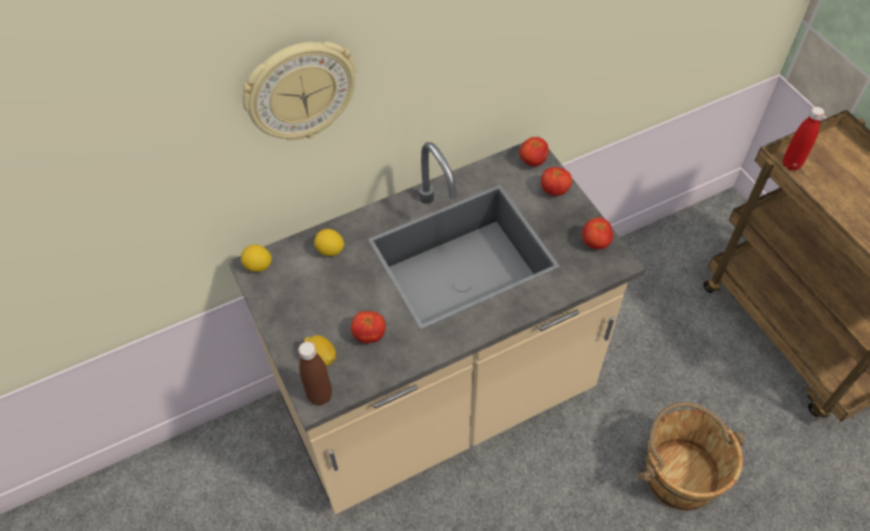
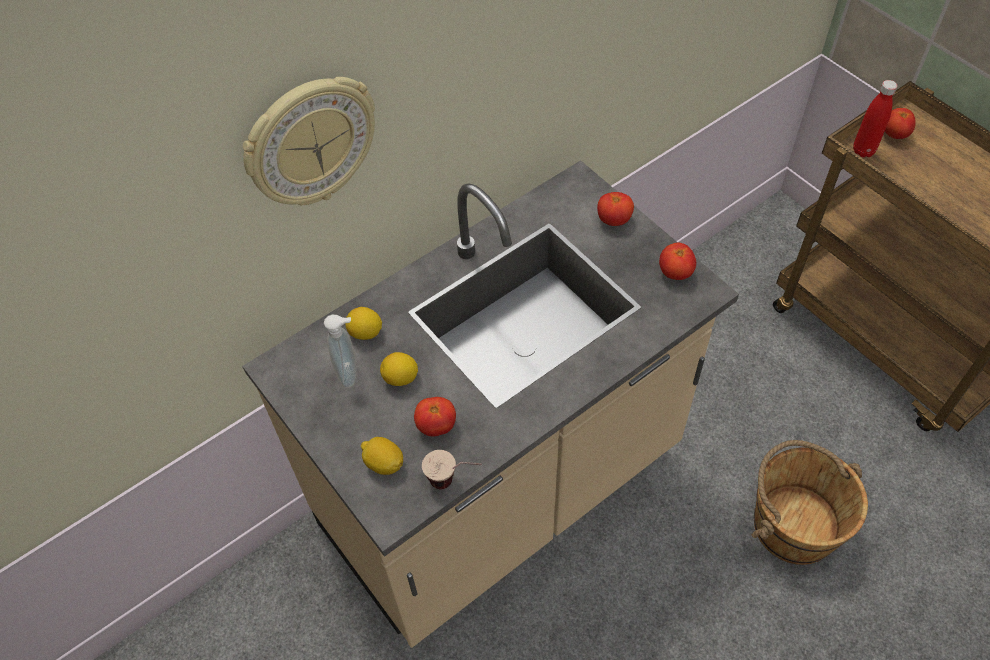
camera: 10 degrees left, 0 degrees up
lemon [241,245,272,272] -> lemon moved to [380,352,418,386]
brown bottle [298,342,332,406] -> none
tomato [519,137,549,166] -> tomato moved to [885,108,916,139]
none -> soap dispenser [324,315,356,388]
none -> cup [422,450,482,489]

